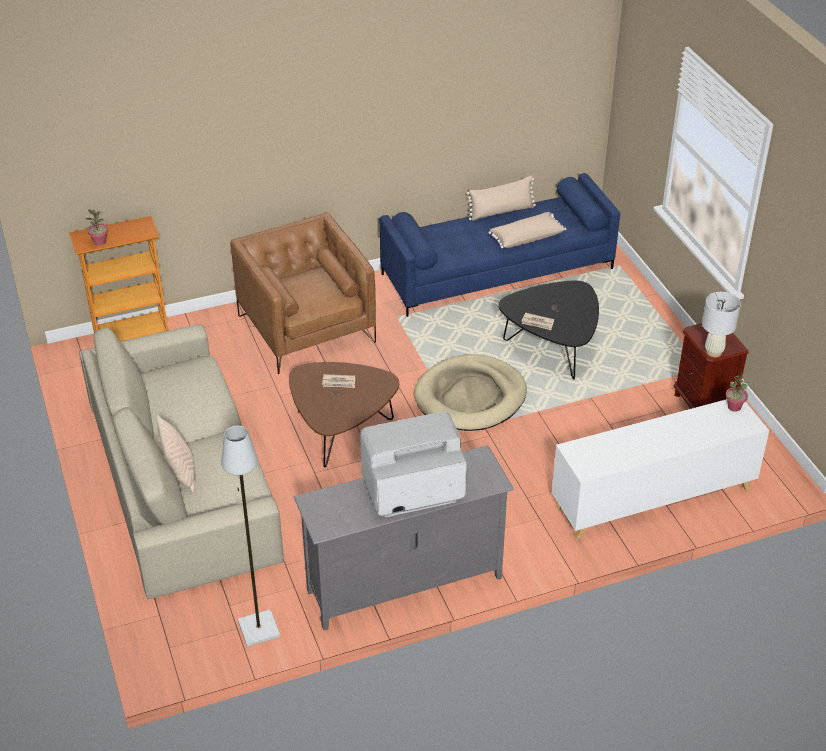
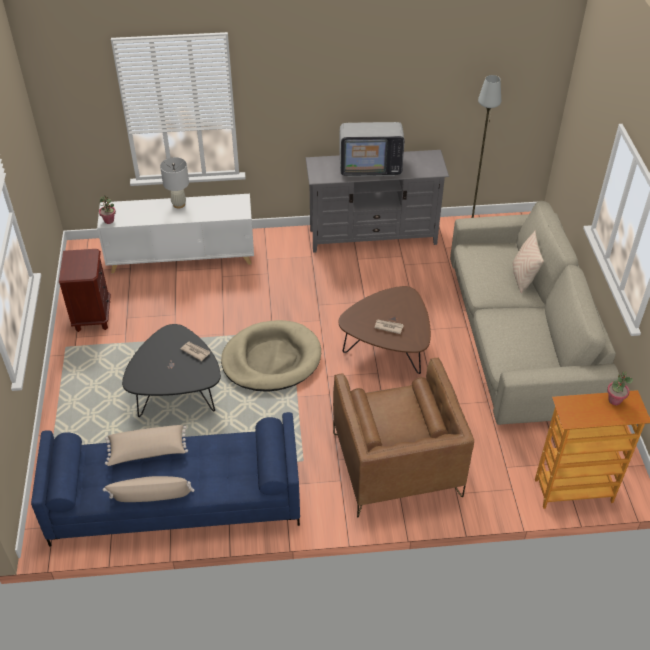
camera: 165 degrees left, 5 degrees up
white table lamp [702,292,741,357] -> white table lamp moved to [160,157,189,208]

